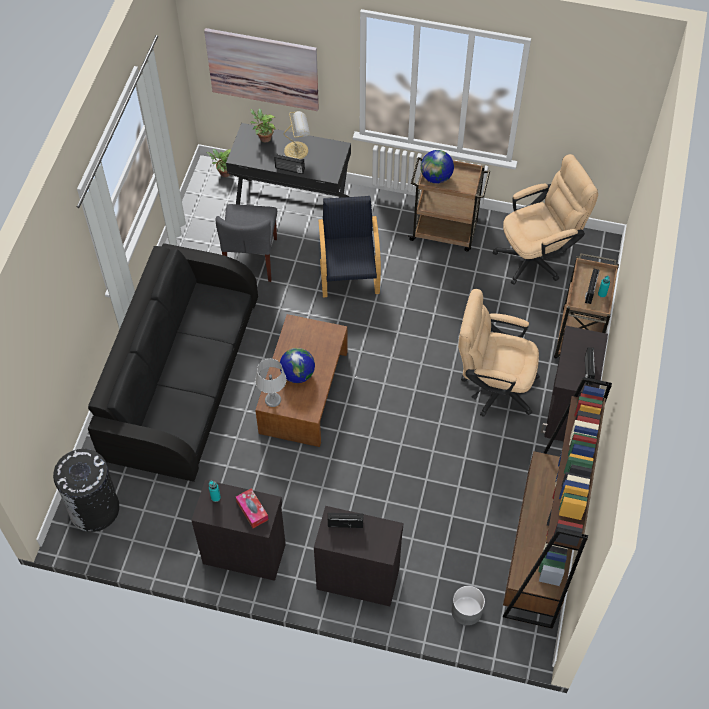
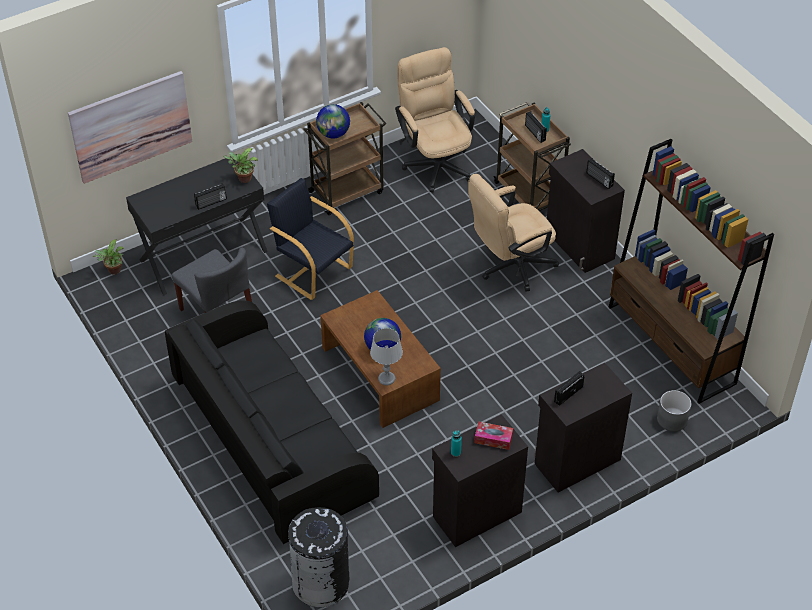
camera: 45 degrees left, 10 degrees down
potted plant [250,109,276,142] -> potted plant moved to [223,148,258,183]
table lamp [284,111,310,159] -> none
beige office chair [493,154,598,285] -> beige office chair turned 45 degrees counterclockwise [395,47,475,193]

